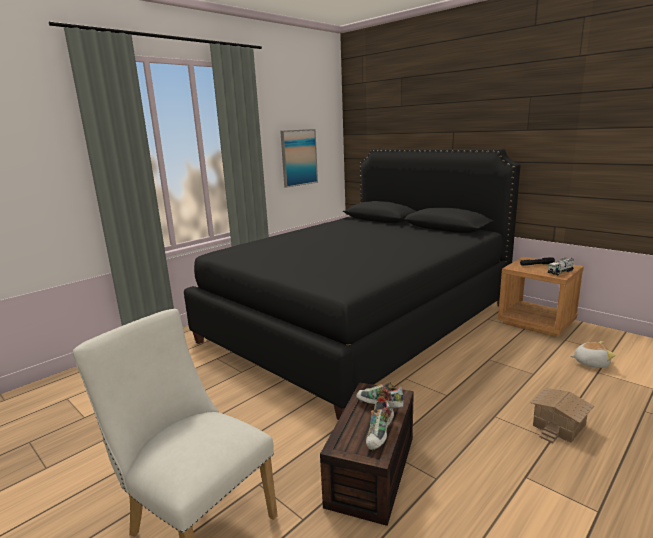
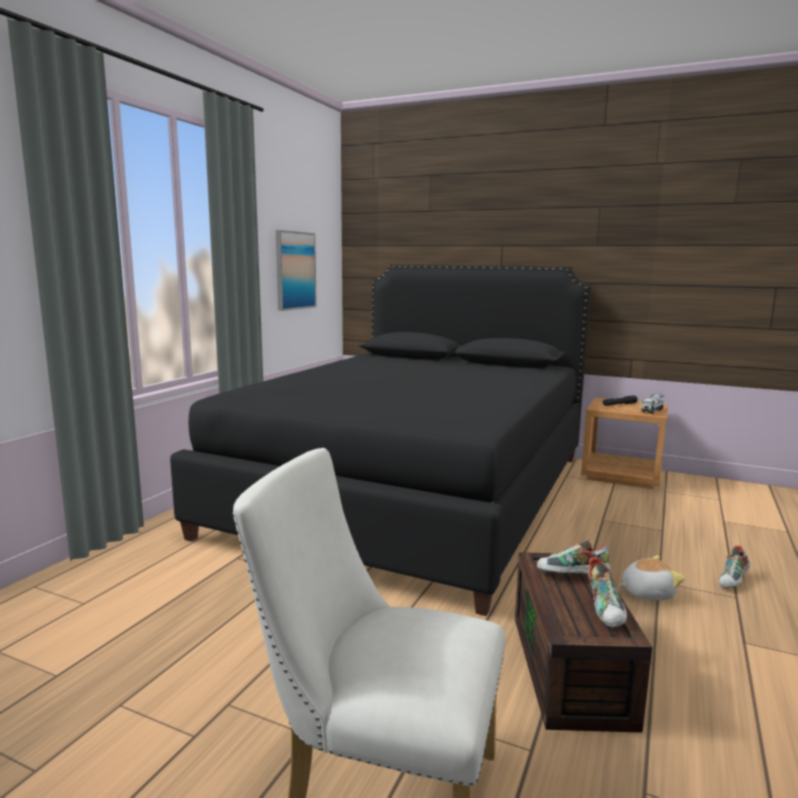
camera: 20 degrees left, 5 degrees down
toy house [530,388,594,443] -> shoe [719,545,750,588]
plush toy [571,341,615,368] -> plush toy moved to [619,555,685,600]

